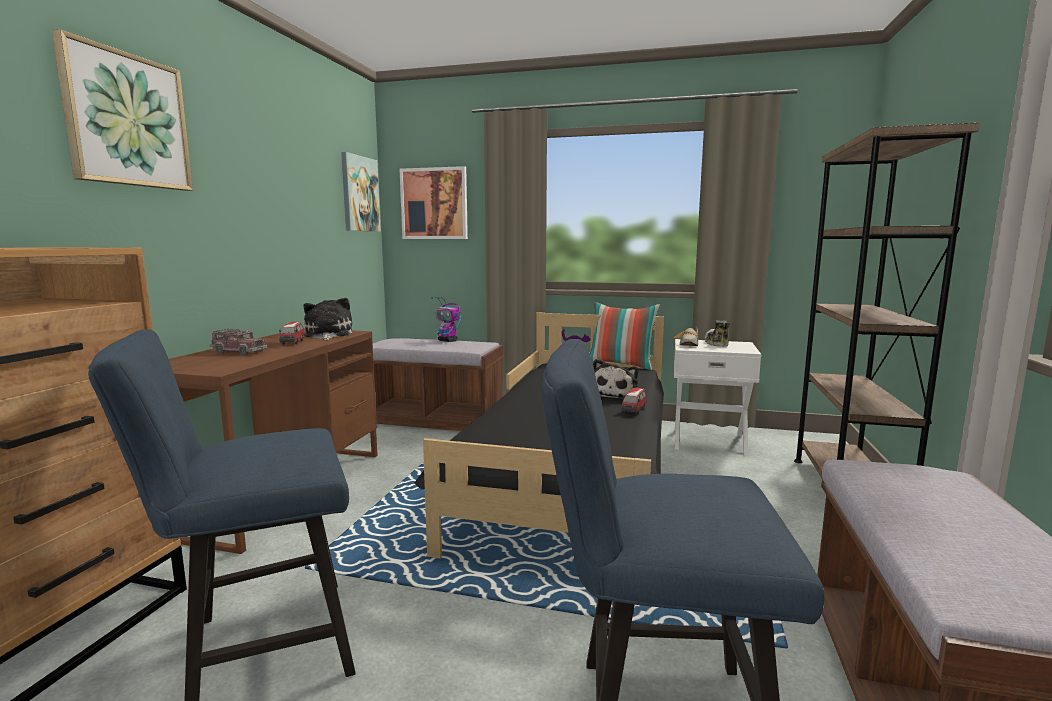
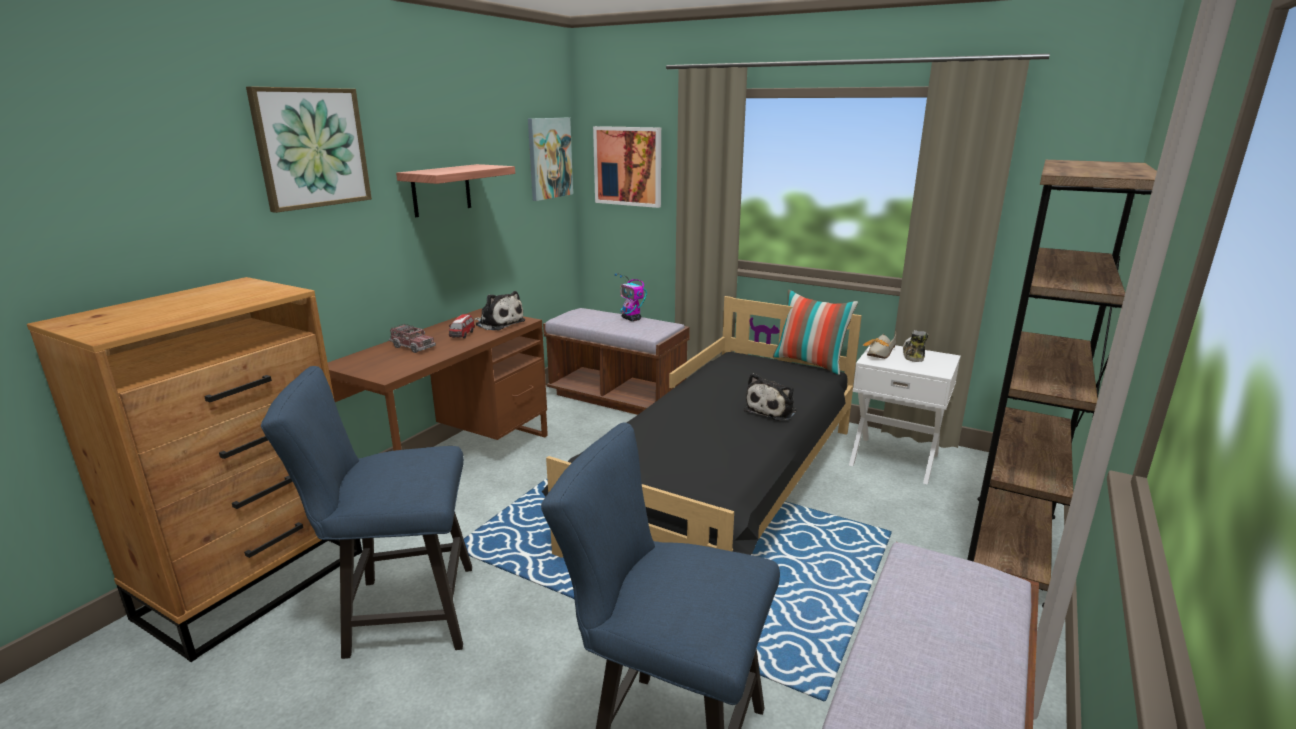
camera: 15 degrees right, 10 degrees up
plush toy [304,298,352,340] -> plush toy turned 120 degrees clockwise [474,291,525,330]
toy car [621,388,646,414] -> none
none -> shelf [396,164,515,217]

